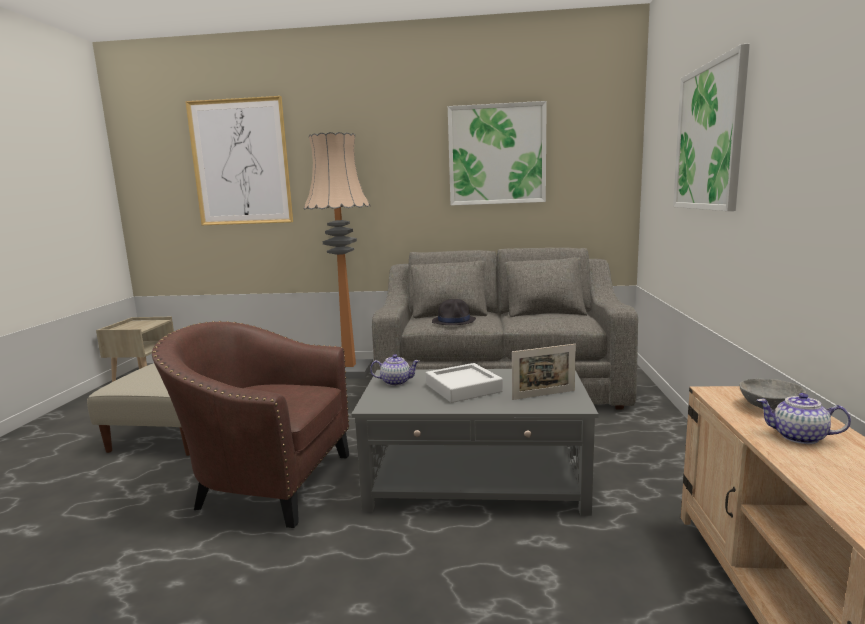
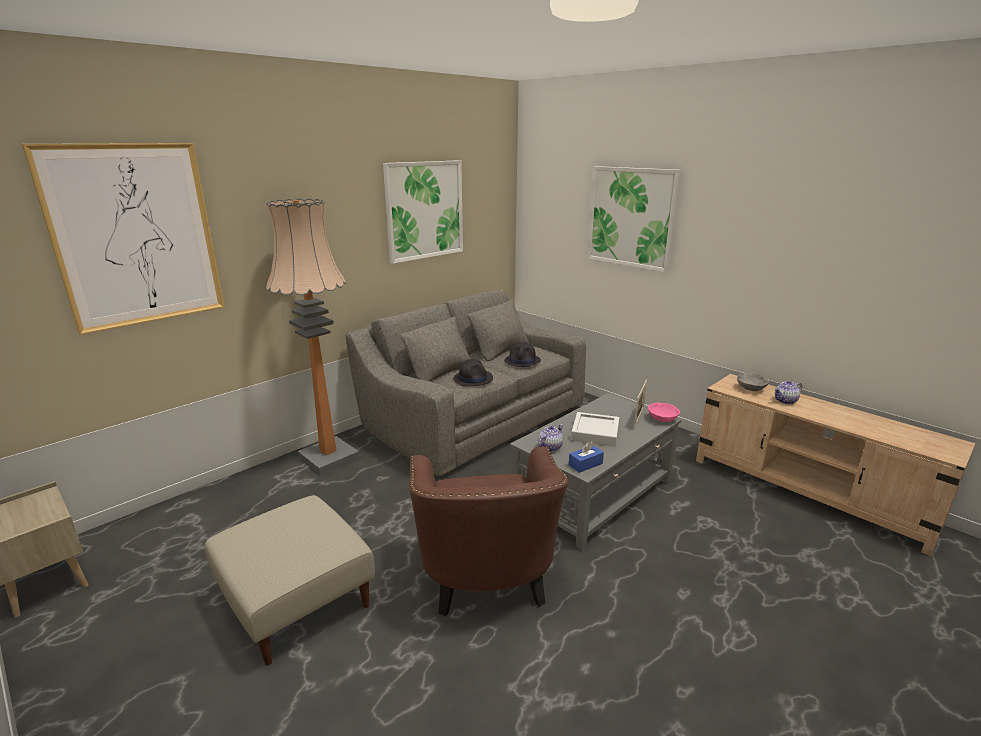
camera: 50 degrees left, 10 degrees up
brown armchair [152,321,349,528] -> brown armchair turned 60 degrees counterclockwise [409,446,569,616]
none -> black hat [504,343,541,367]
none -> blue tissue box [569,442,604,473]
none -> pink bowl [648,403,680,422]

